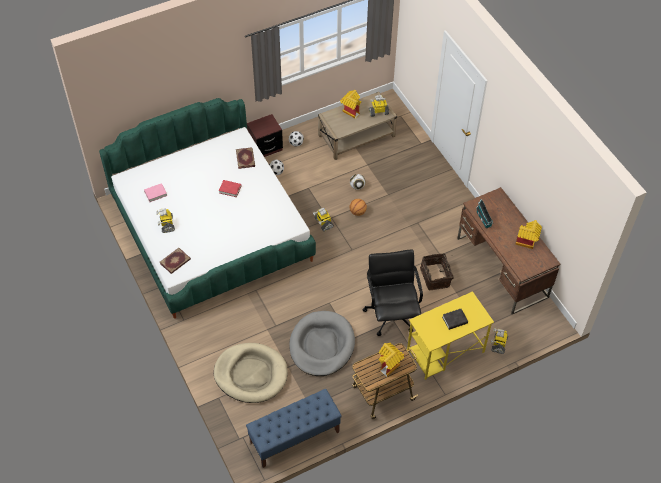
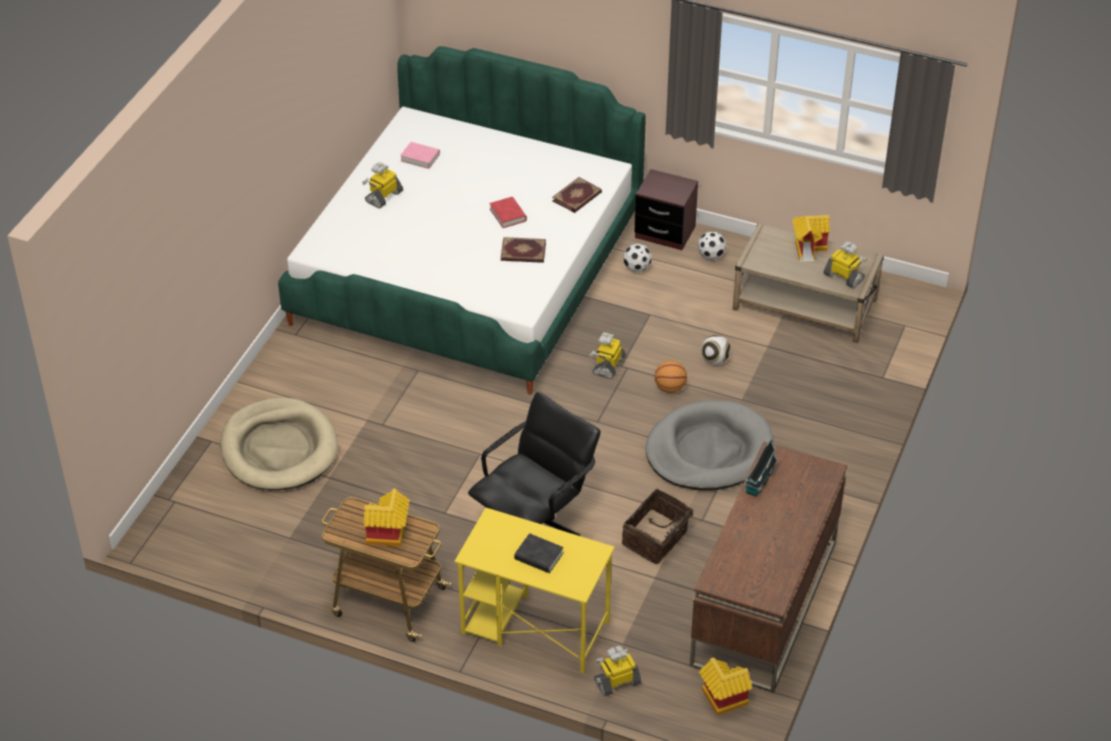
camera: 50 degrees right, 10 degrees down
book [160,248,191,274] -> book moved to [501,237,546,263]
blue bench [246,389,342,468] -> none
grey dog bed [289,311,355,376] -> grey dog bed moved to [646,400,774,490]
toy house [515,220,542,249] -> toy house moved to [699,658,752,715]

